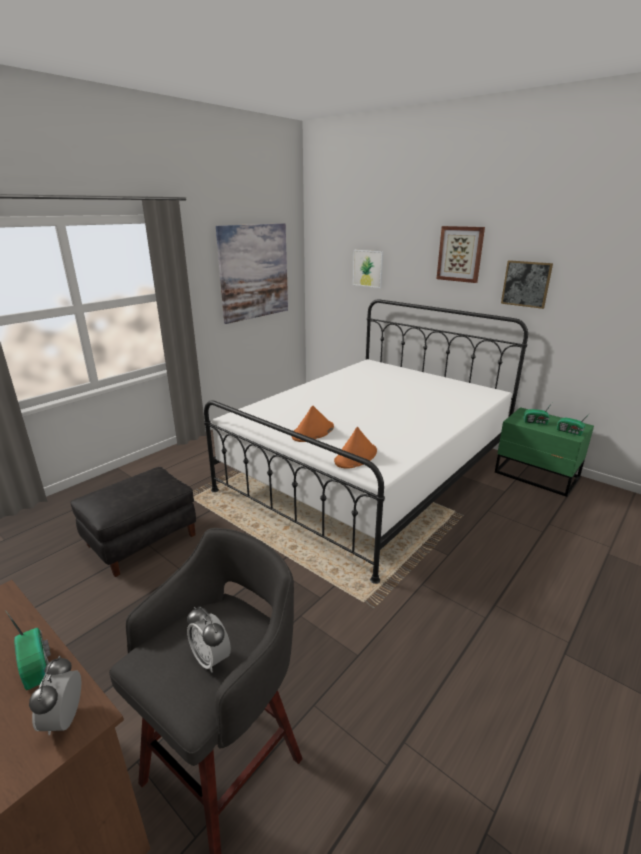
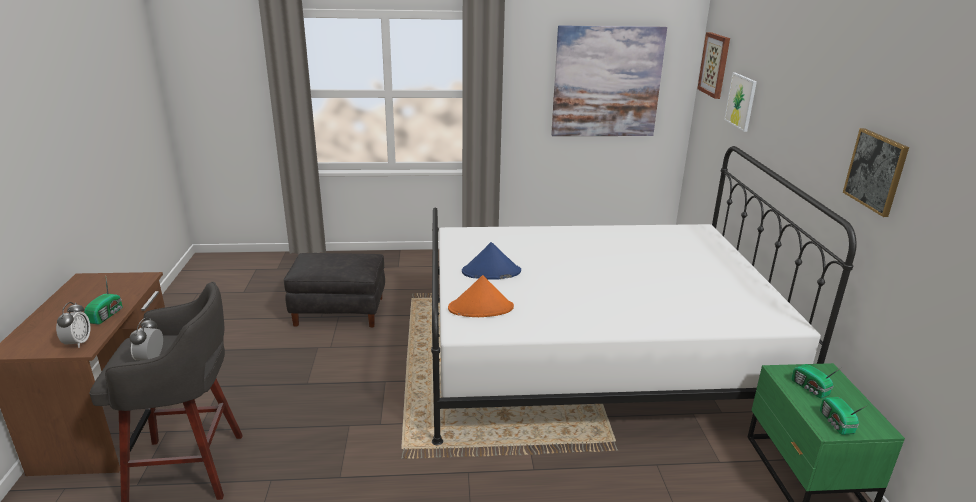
camera: 45 degrees right, 0 degrees up
alarm clock [29,656,81,735] -> alarm clock turned 135 degrees clockwise [56,302,90,348]
orange hat [291,406,334,442] -> blue hat [462,242,521,280]
picture [436,226,485,283] -> picture moved to [697,32,730,99]

